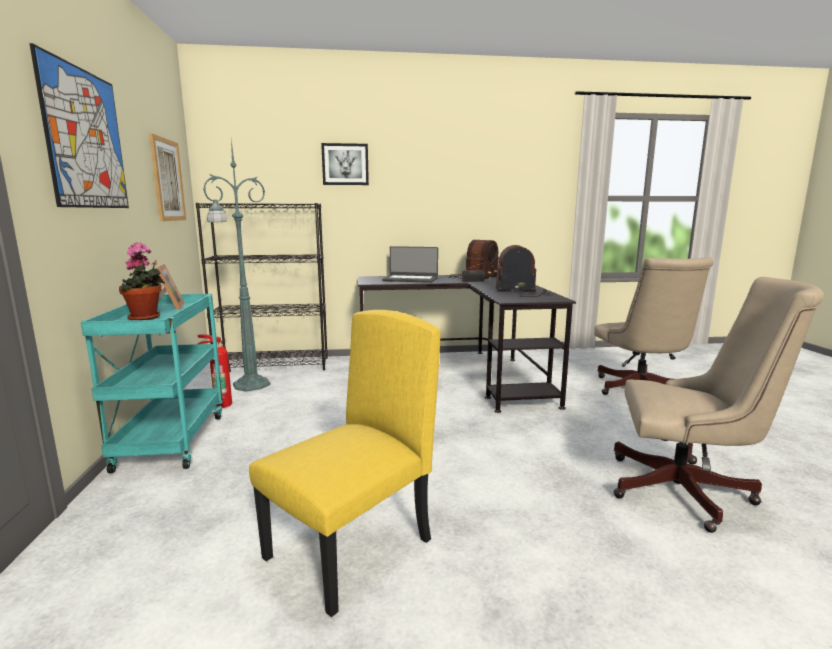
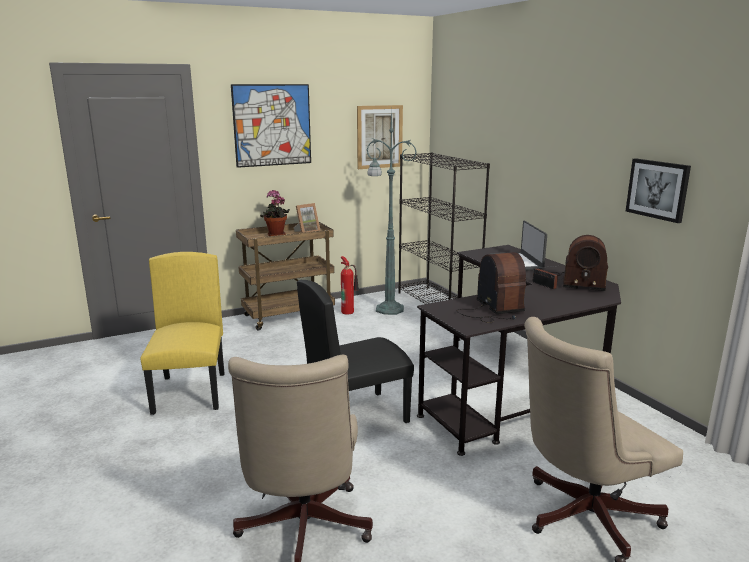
camera: 70 degrees right, 5 degrees up
turquoise cart [81,294,223,473] -> brown cart [236,222,335,331]
yellow chair [249,310,441,617] -> yellow chair turned 120 degrees counterclockwise [141,252,225,415]
picture [321,143,369,185] -> picture moved to [626,158,691,223]
none -> black chair [297,280,414,423]

